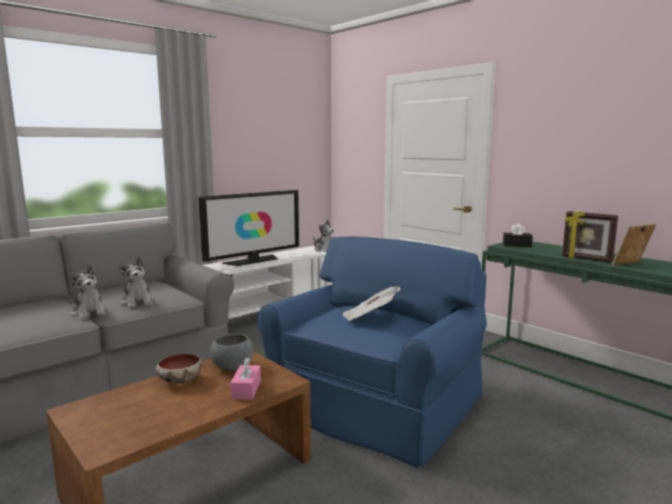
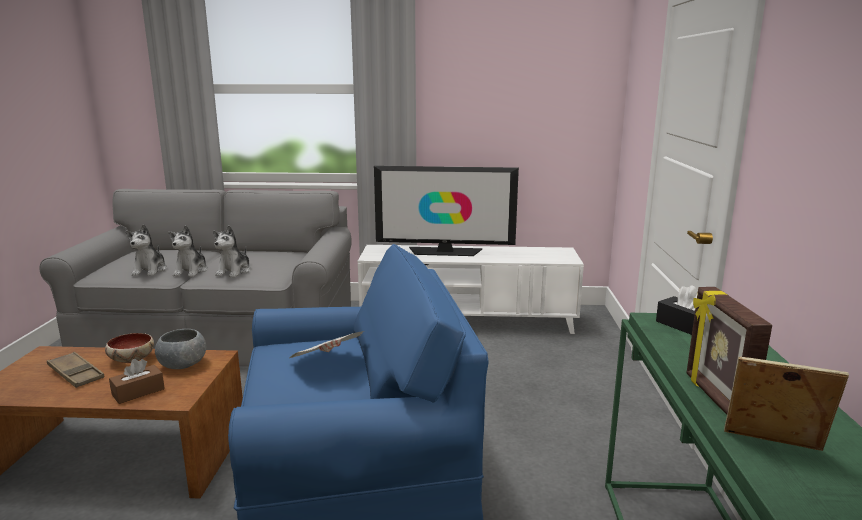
camera: 45 degrees right, 5 degrees up
pink tissue box [230,358,261,400] -> brown tissue box [109,359,165,404]
plush toy [313,220,334,252] -> plush toy moved to [126,224,167,276]
none -> brown tray [47,352,104,388]

